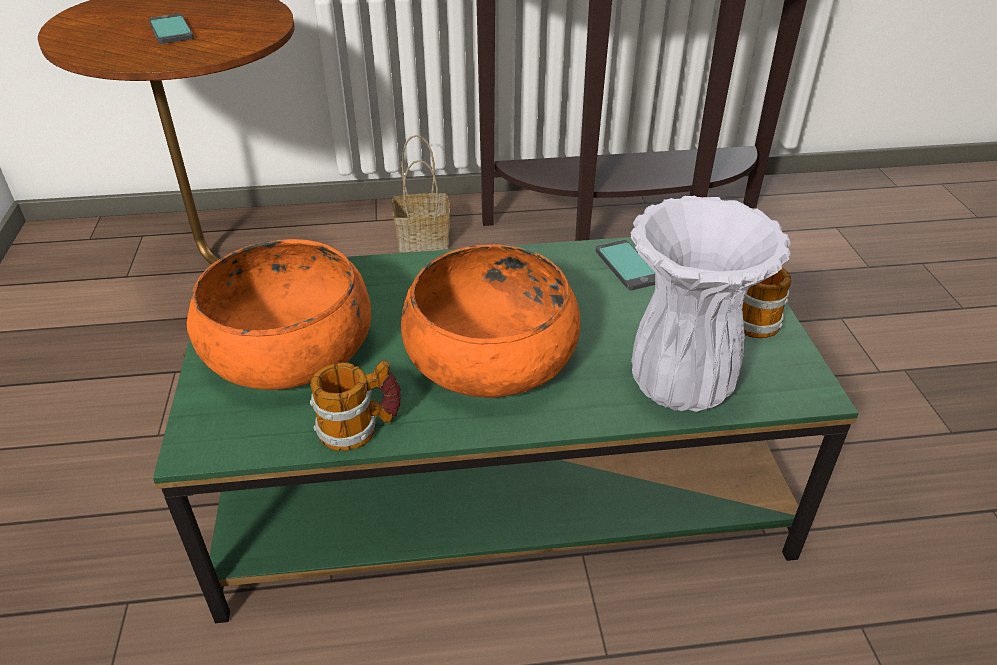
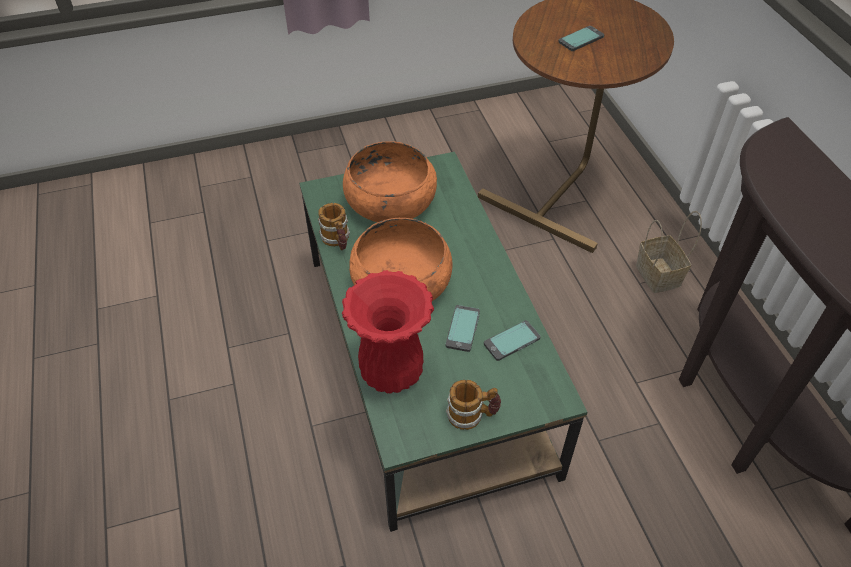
camera: 80 degrees right, 10 degrees up
white vase [630,195,791,412] -> red vase [342,270,434,393]
none -> phone [445,305,480,352]

